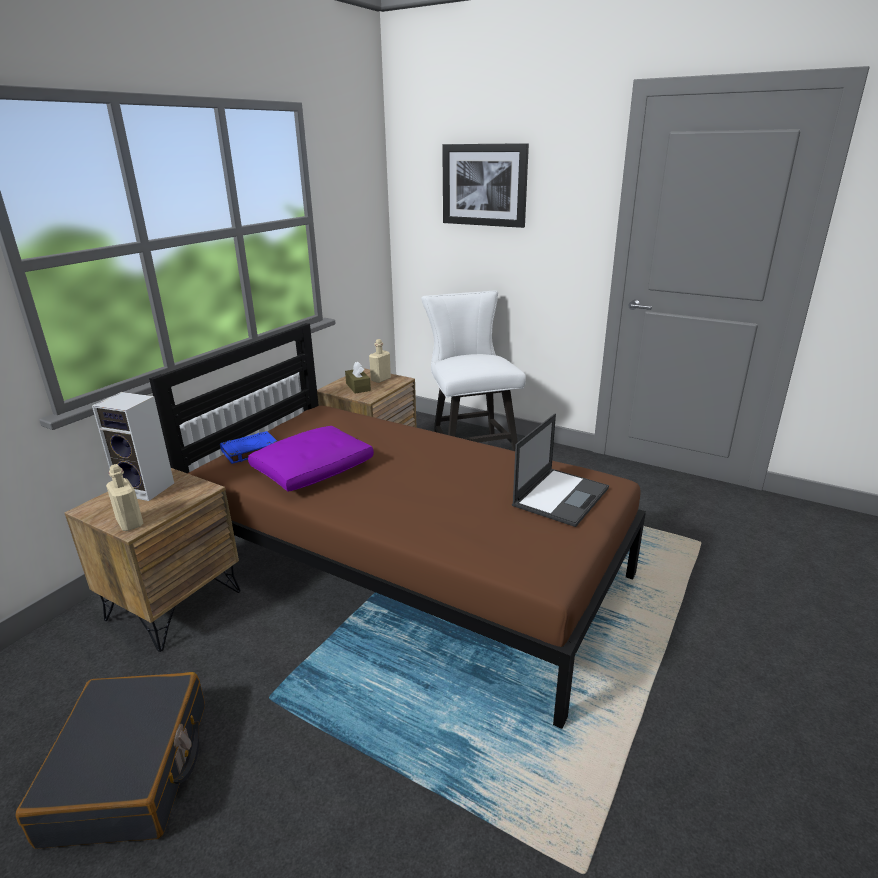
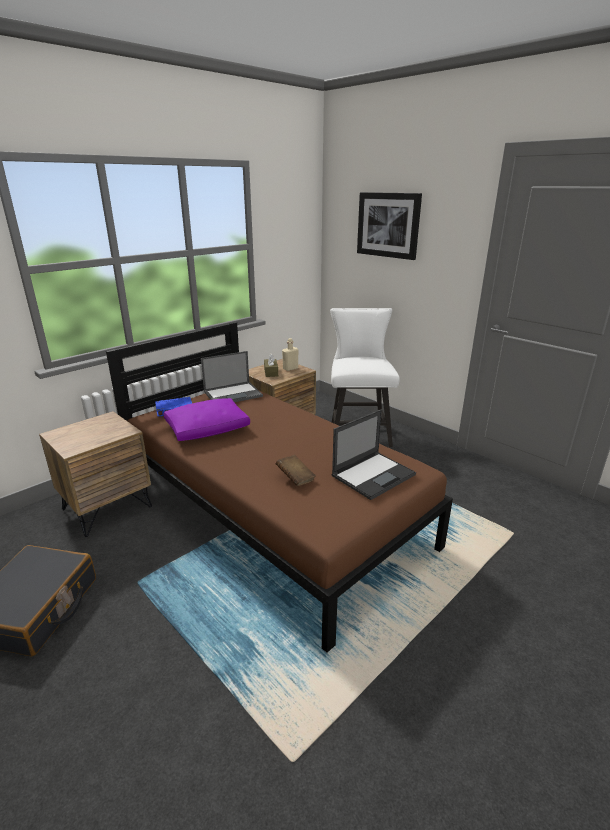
camera: 15 degrees right, 0 degrees up
speaker [92,392,174,501] -> none
beige bottle [106,464,144,531] -> none
none -> laptop [201,351,263,402]
none -> brown book [276,455,316,486]

